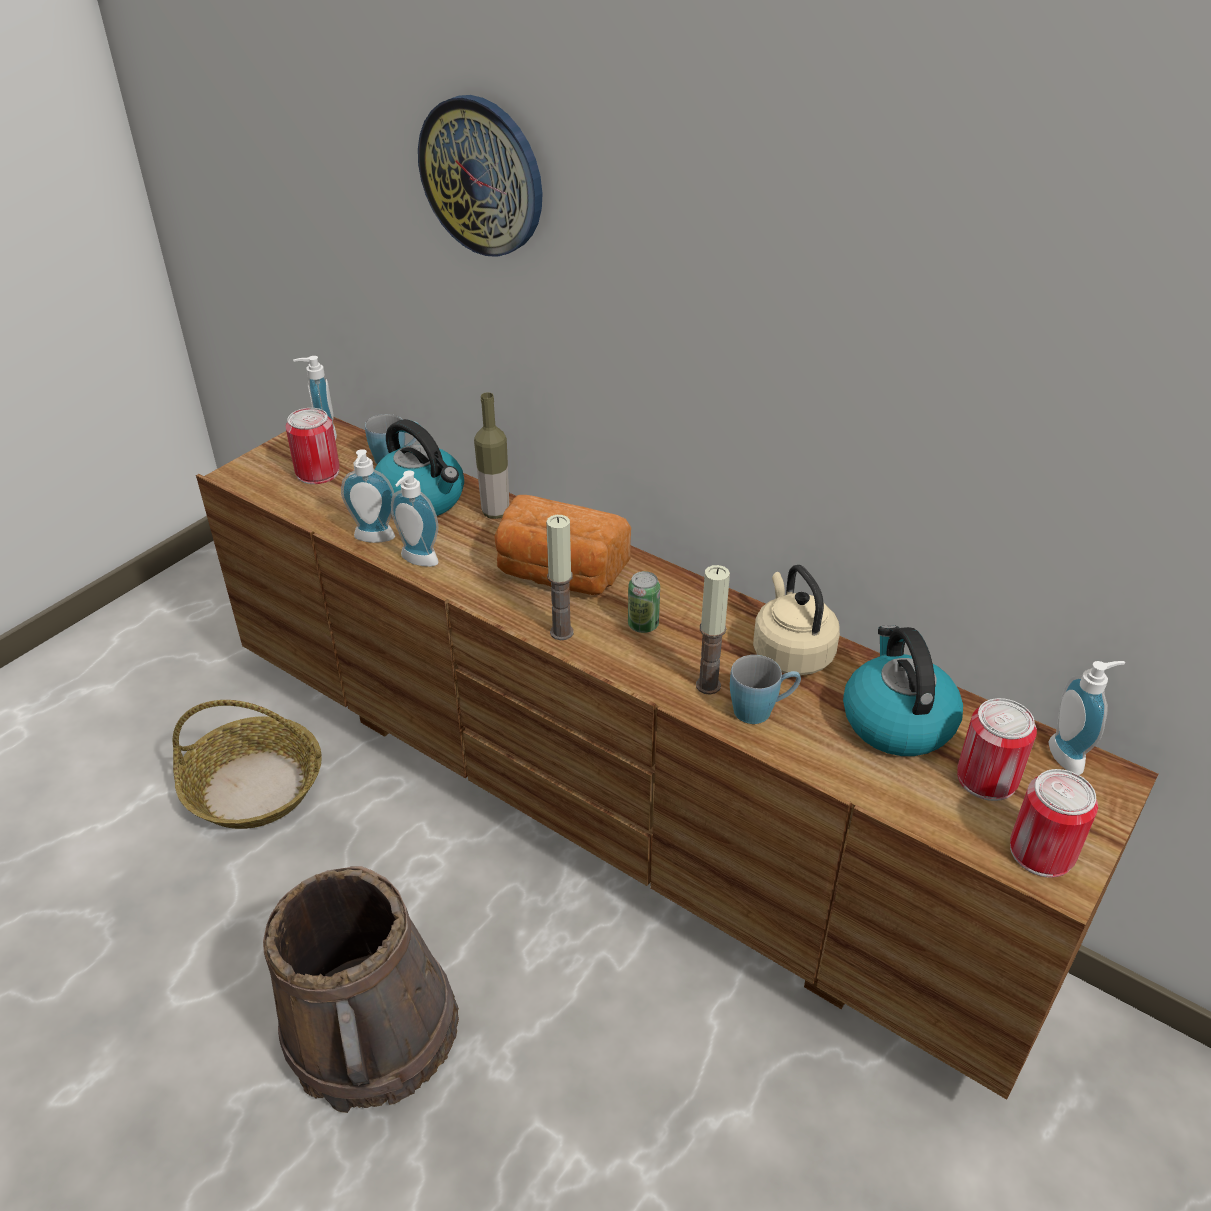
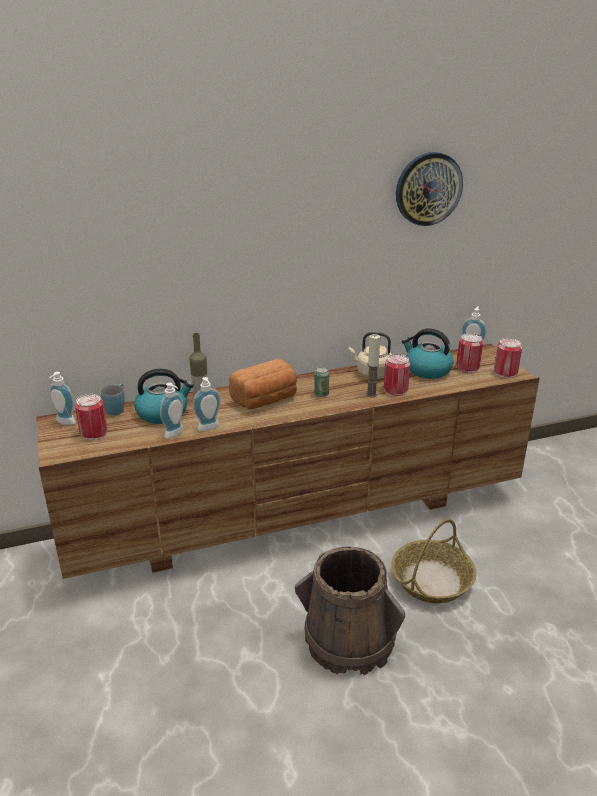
camera: 55 degrees left, 10 degrees down
basket [173,700,322,829] -> basket moved to [391,519,476,603]
wall clock [418,95,543,257] -> wall clock moved to [396,152,463,226]
candle [546,515,574,641] -> none
blue mug [730,655,801,724] -> can [384,354,410,396]

